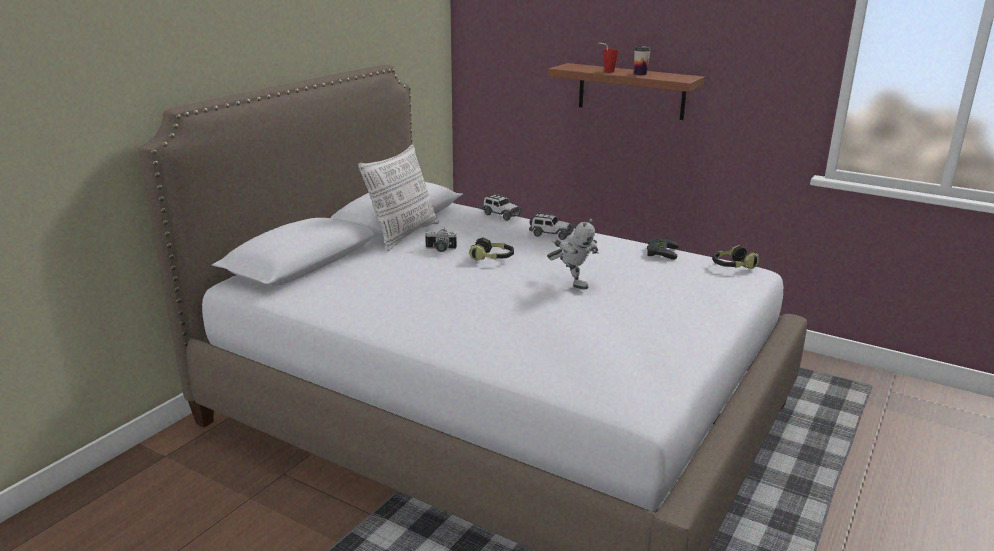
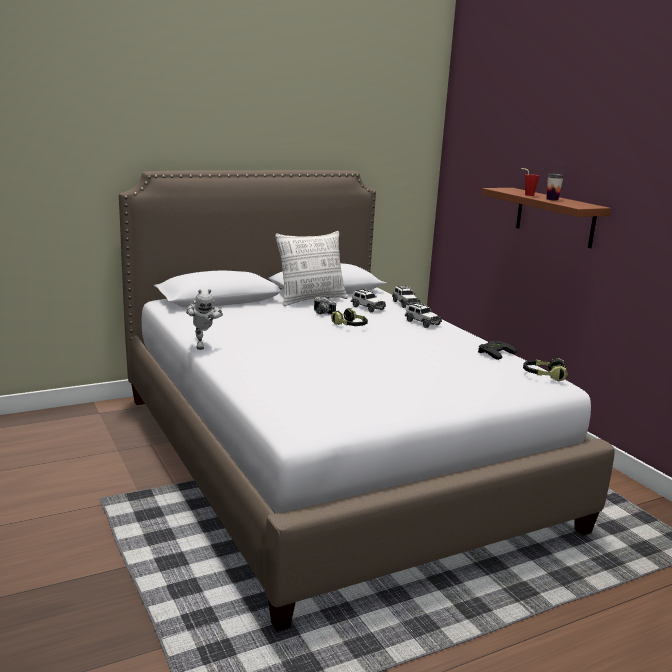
camera: 30 degrees right, 5 degrees down
toy robot [547,219,599,289] -> toy robot moved to [186,289,223,350]
none -> toy car [351,289,386,312]

